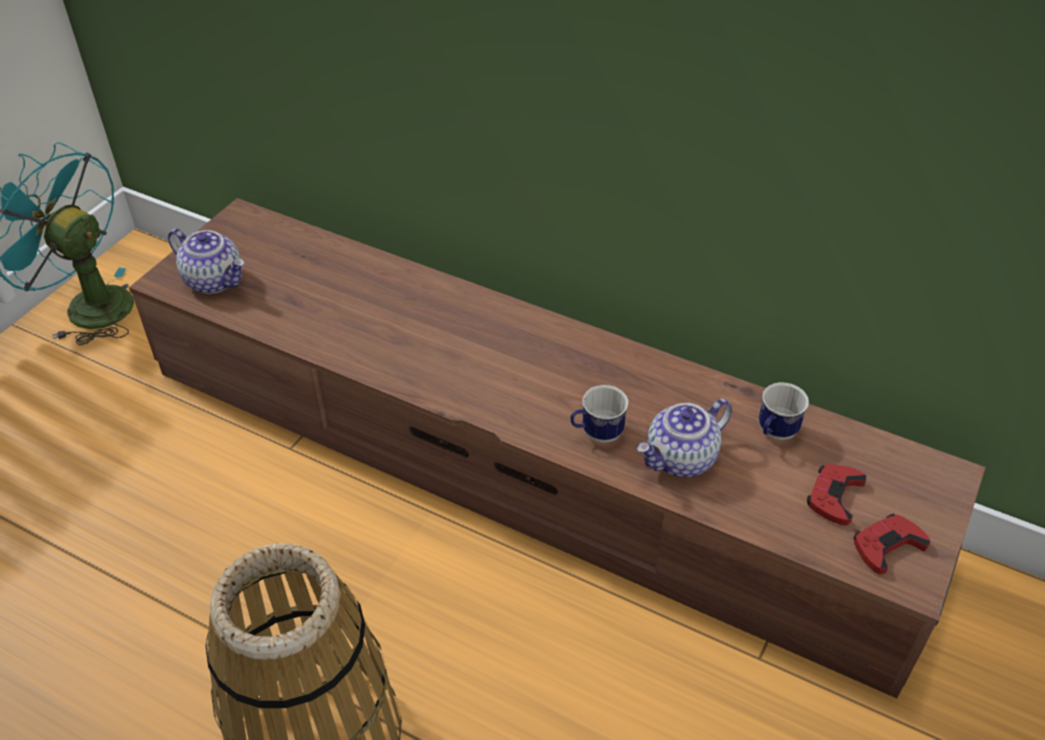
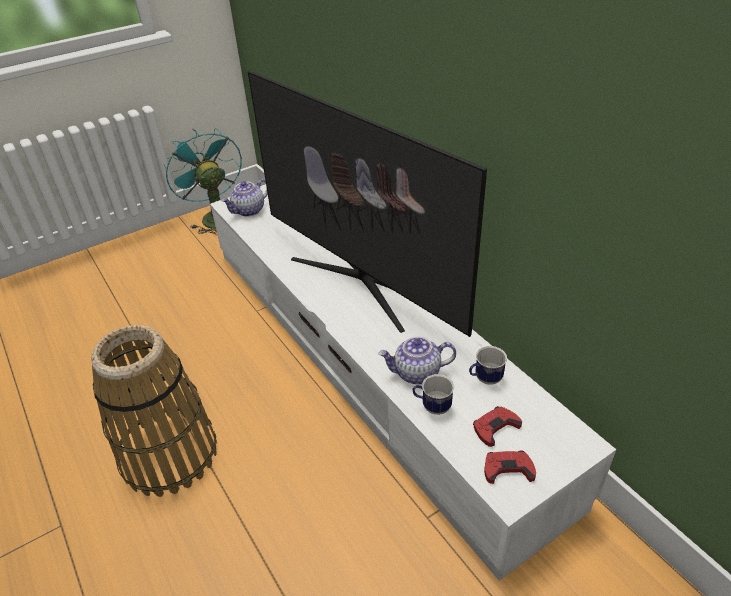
camera: 30 degrees right, 5 degrees down
brown tv stand [129,198,986,698] -> white tv stand [210,184,616,581]
teapot [168,228,244,294] -> teapot turned 75 degrees clockwise [221,179,268,217]
mug [571,385,628,443] -> mug moved to [413,374,454,415]
none -> television [248,71,487,337]

